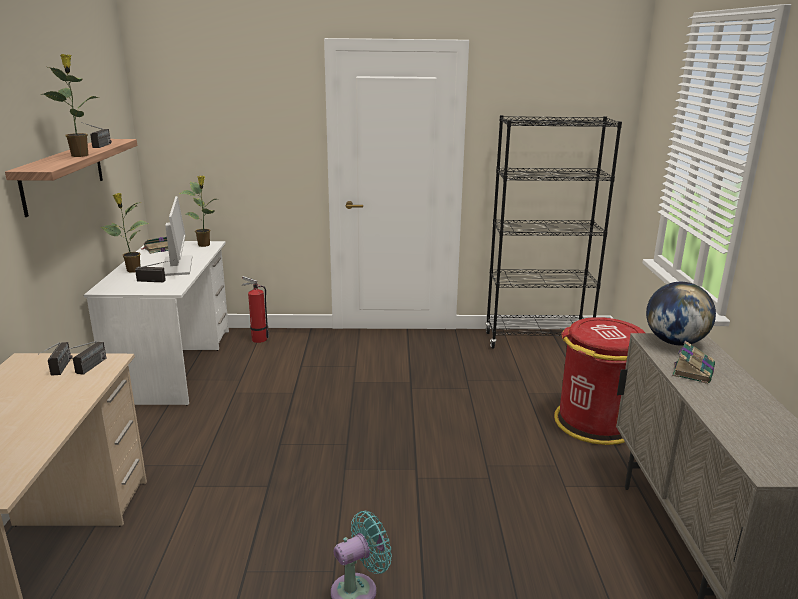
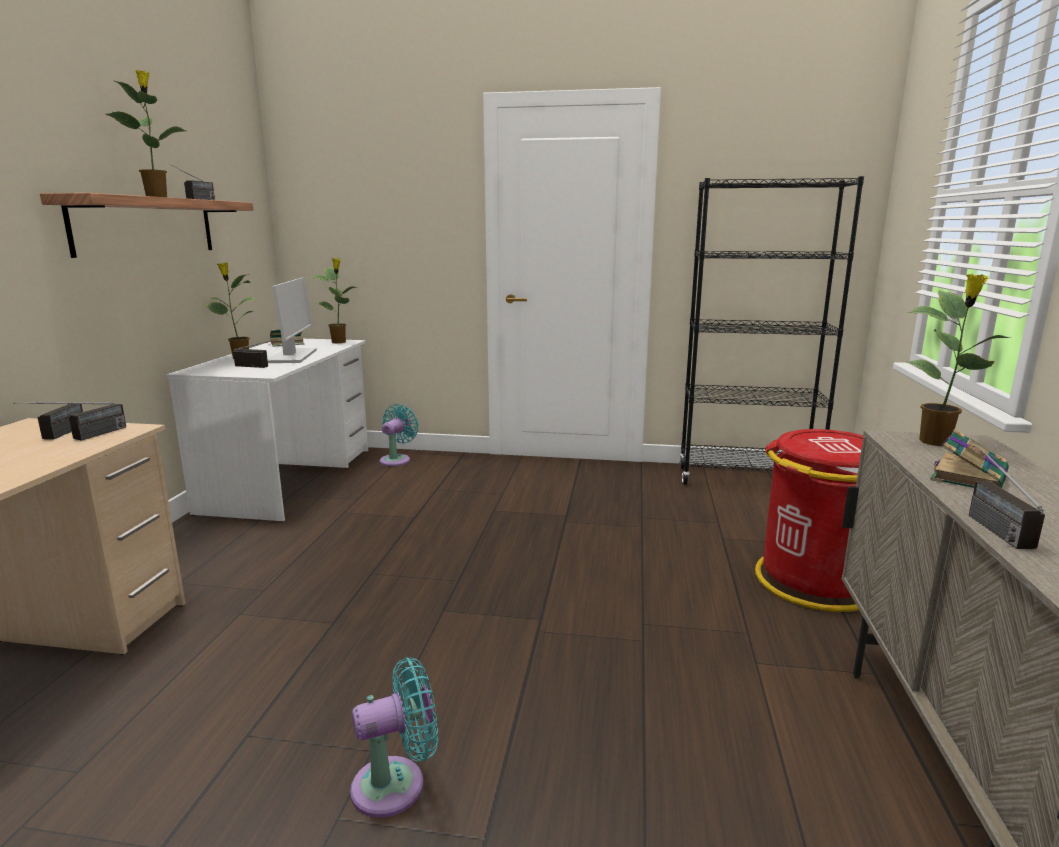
camera: 10 degrees right, 5 degrees down
fire extinguisher [241,276,269,343] -> turquoise fan [380,404,419,466]
globe [646,282,716,346] -> potted plant [907,274,1011,446]
none -> radio [969,441,1045,549]

